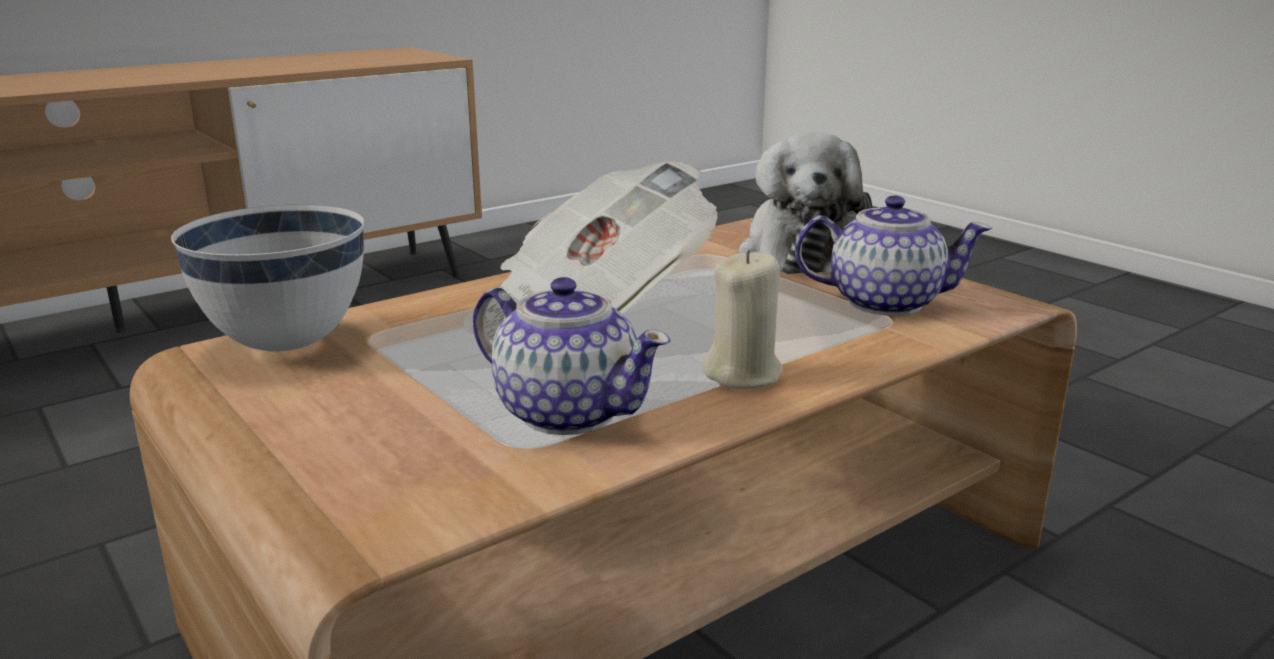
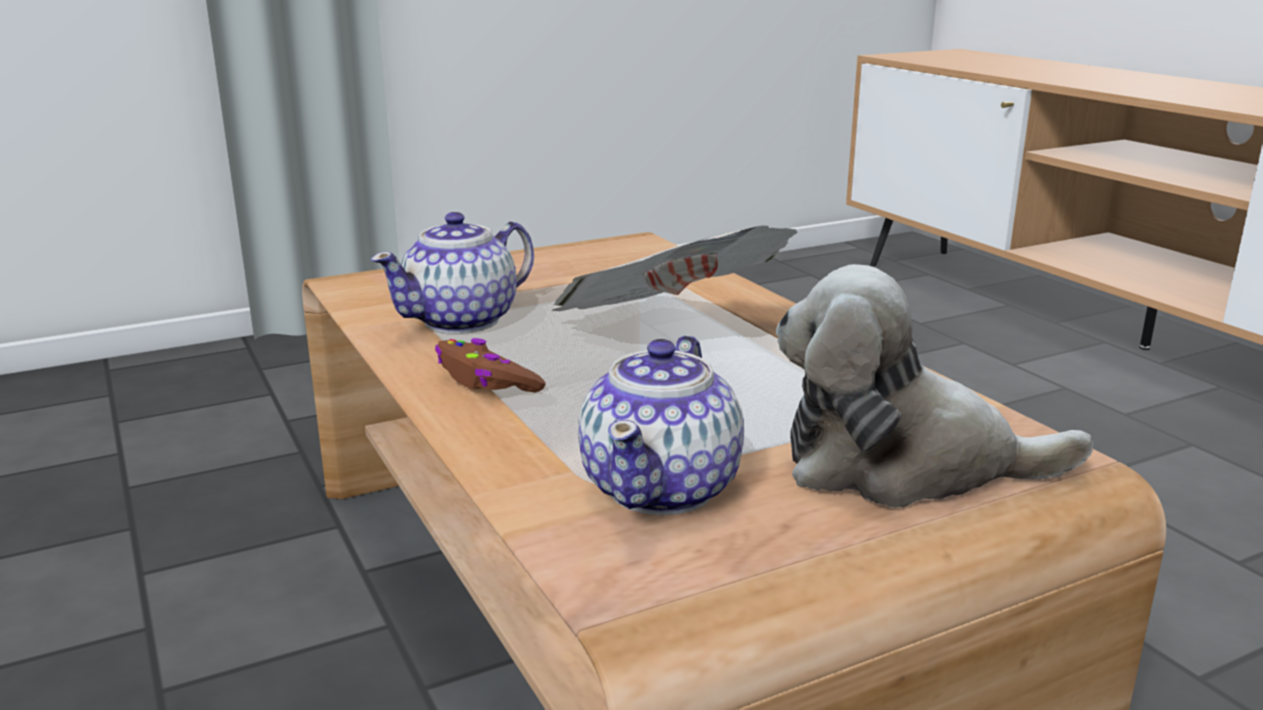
camera: 100 degrees right, 0 degrees up
white bowl [171,204,365,351] -> none
beige candle [703,250,783,389] -> brown game controller [435,338,546,393]

